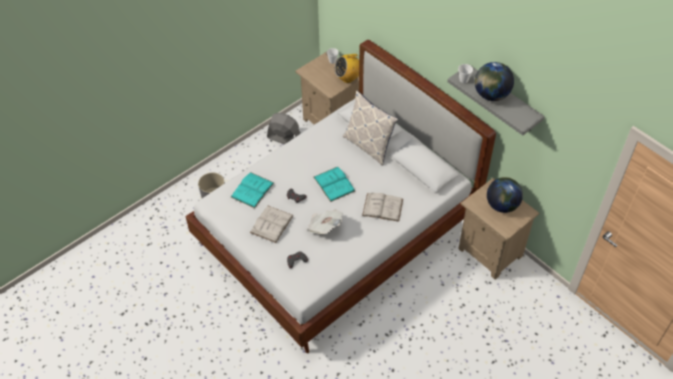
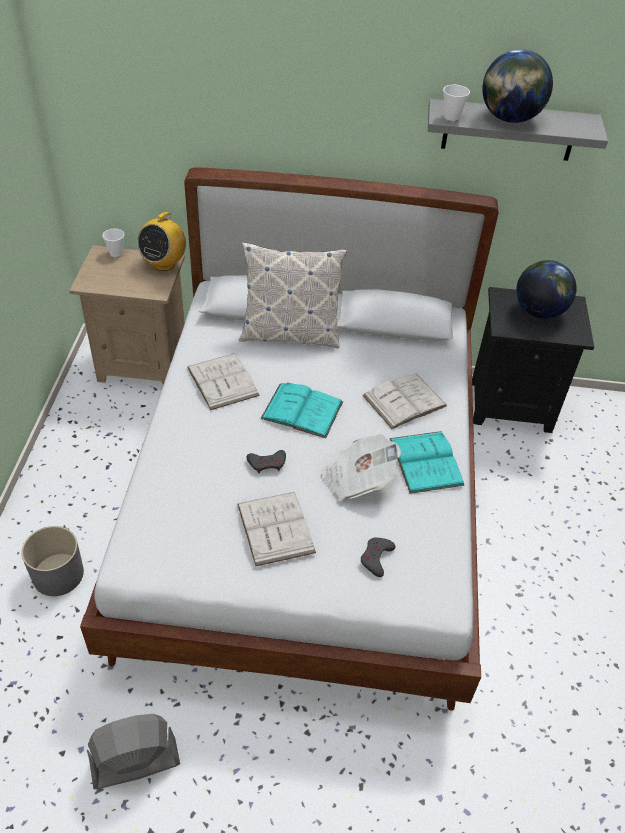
camera: 45 degrees left, 5 degrees down
turquoise book [231,172,274,208] -> turquoise book moved to [389,431,465,494]
grey fan [267,113,300,144] -> grey fan moved to [87,714,180,789]
beige nightstand [458,178,539,280] -> black nightstand [472,287,594,433]
none -> white book [187,353,260,410]

